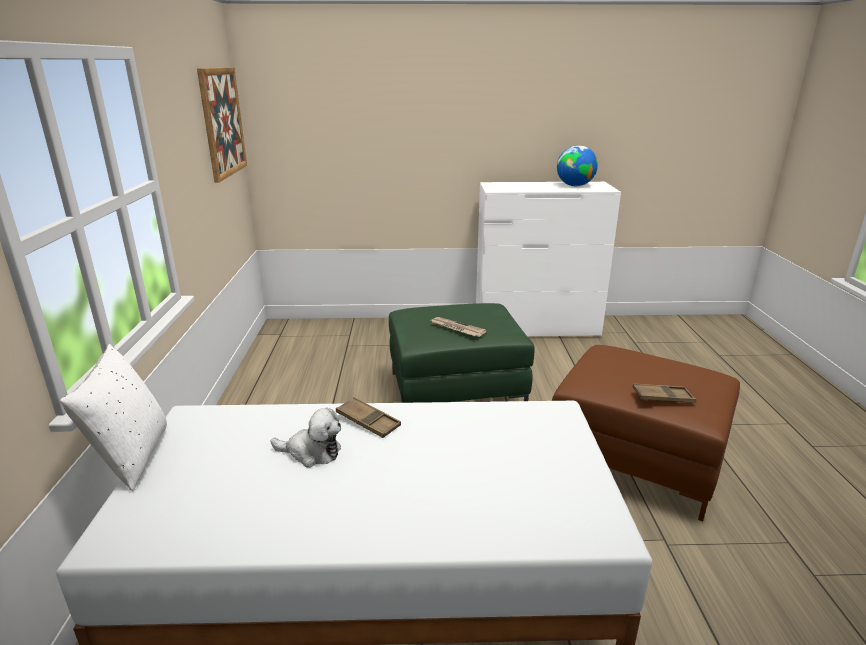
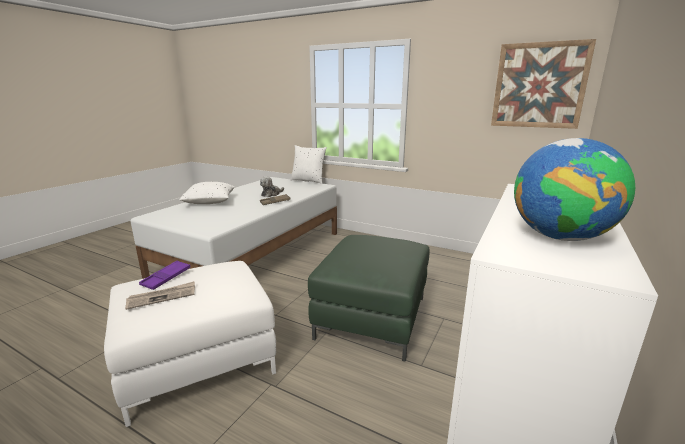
camera: 120 degrees right, 5 degrees down
newspaper [431,317,486,337] -> newspaper moved to [125,281,195,310]
brown ottoman [552,345,740,521] -> white ottoman [104,261,276,427]
brown tray [633,383,696,403] -> purple tray [139,260,191,290]
none -> white pillow [179,182,235,204]

